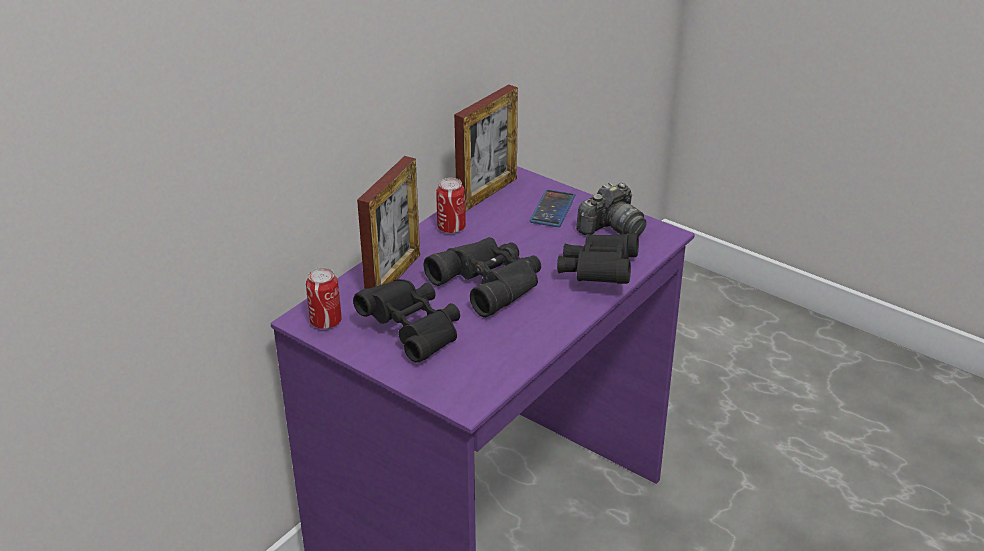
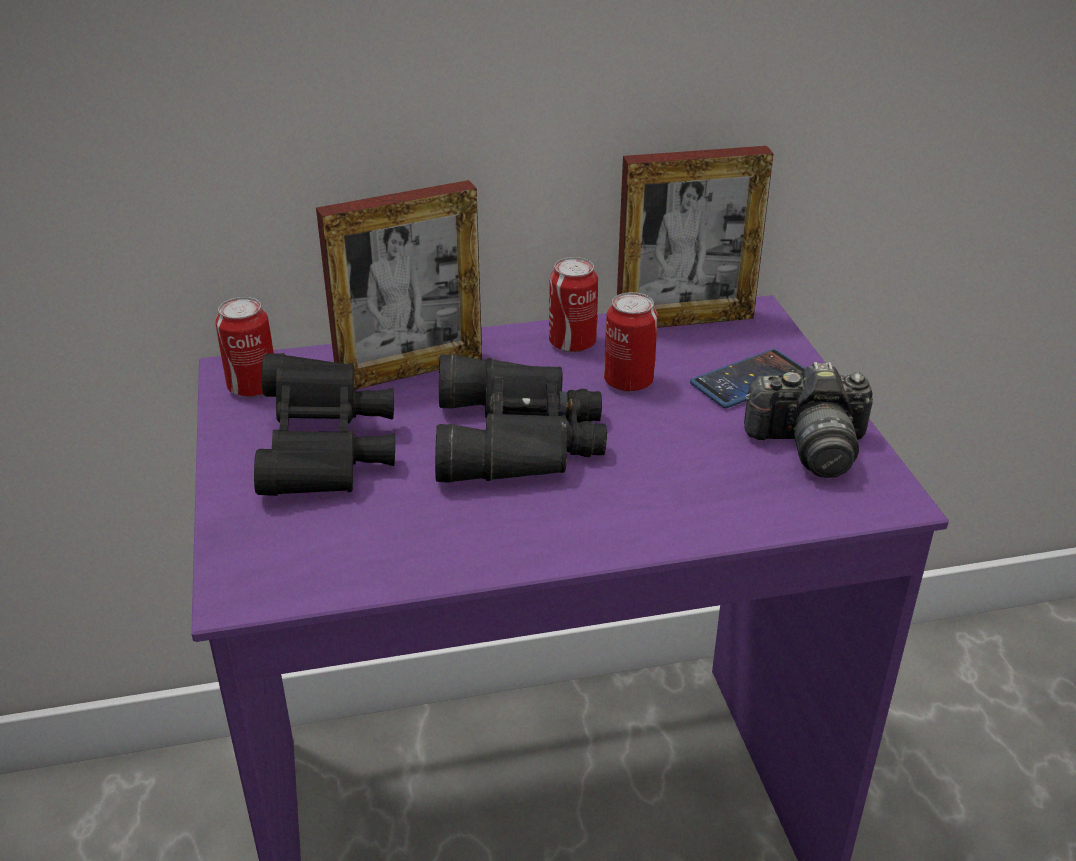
camera: 40 degrees right, 0 degrees up
black binoculars [557,233,639,284] -> none
none -> can [604,292,658,392]

